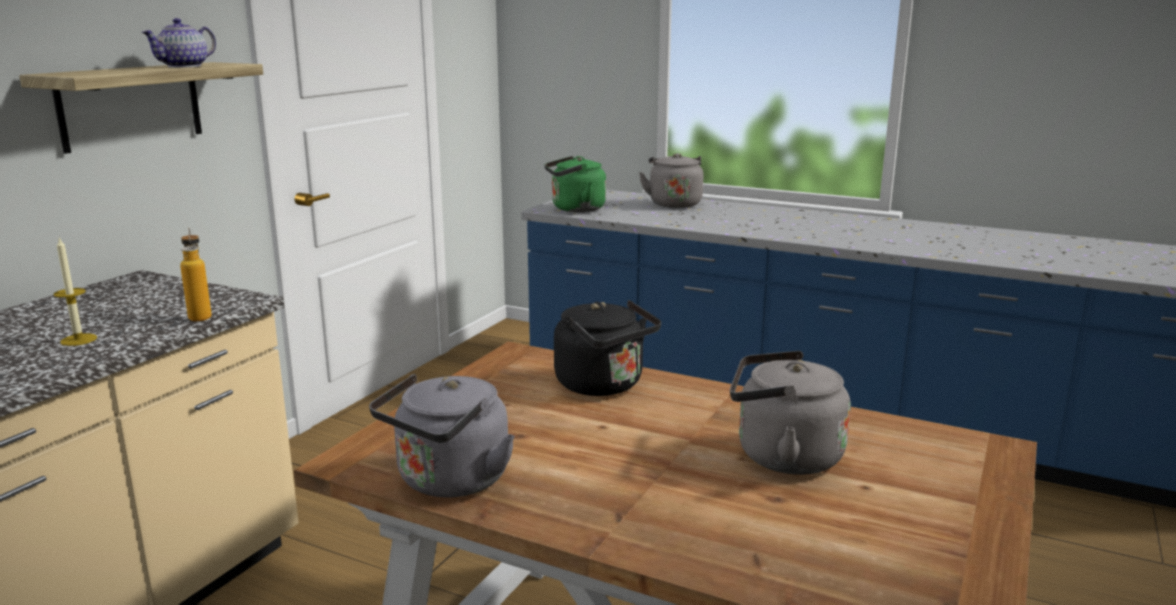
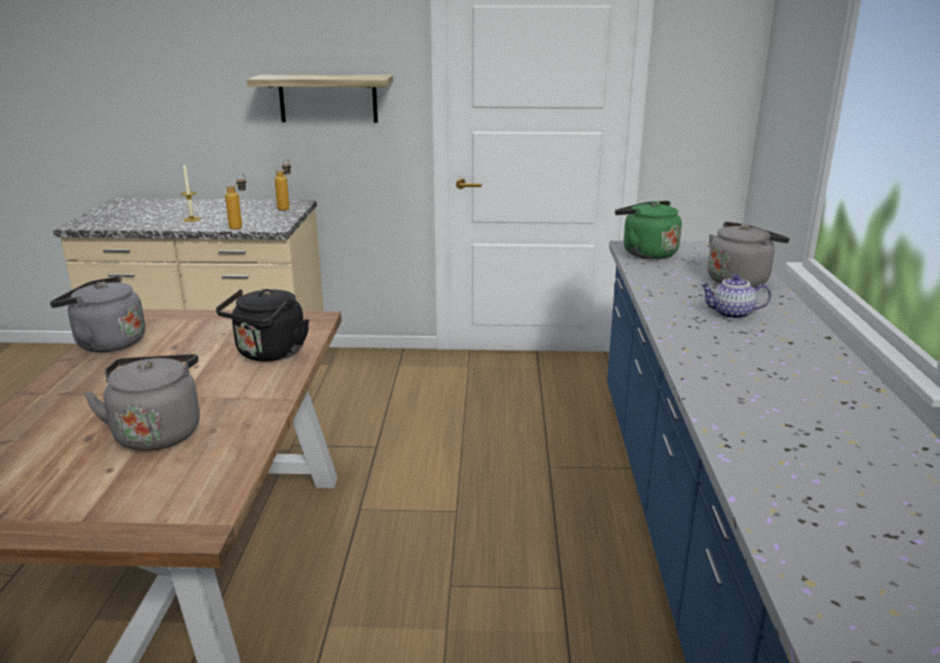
camera: 65 degrees right, 5 degrees up
teapot [141,18,216,68] -> teapot moved to [700,275,771,319]
none -> bottle [275,159,291,211]

